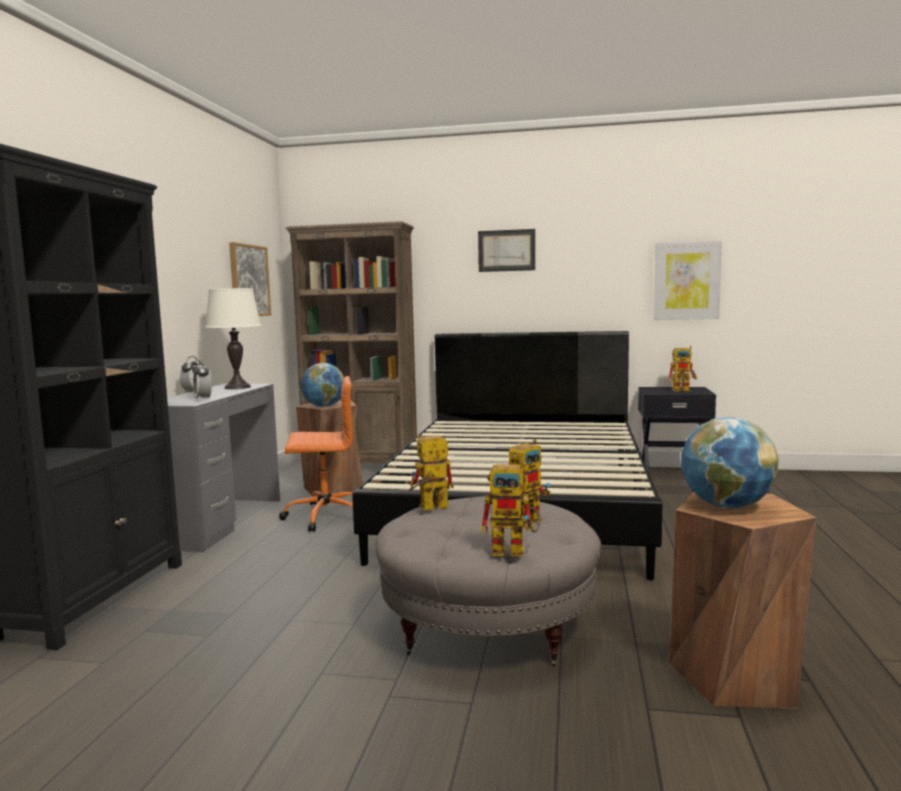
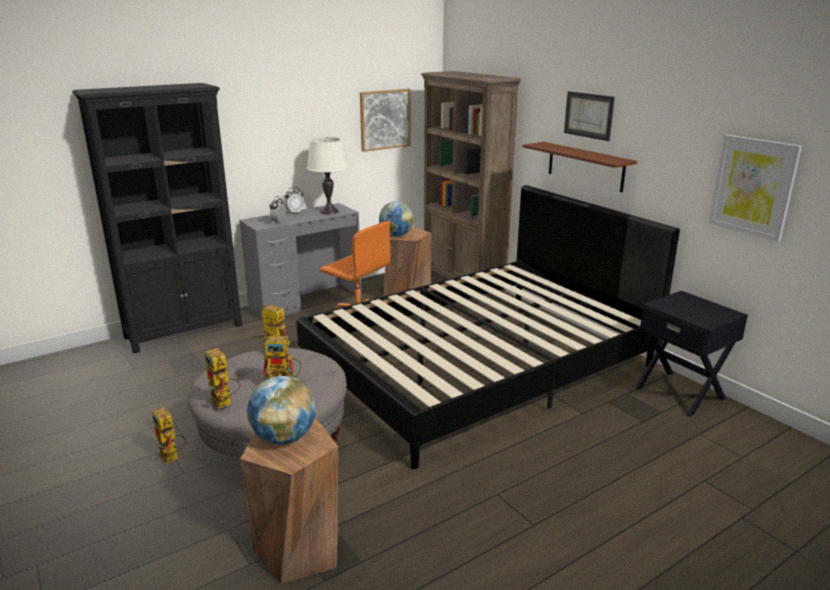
camera: 45 degrees right, 15 degrees up
toy robot [668,346,697,391] -> toy robot moved to [152,407,186,464]
none -> brown shelf [523,142,637,192]

